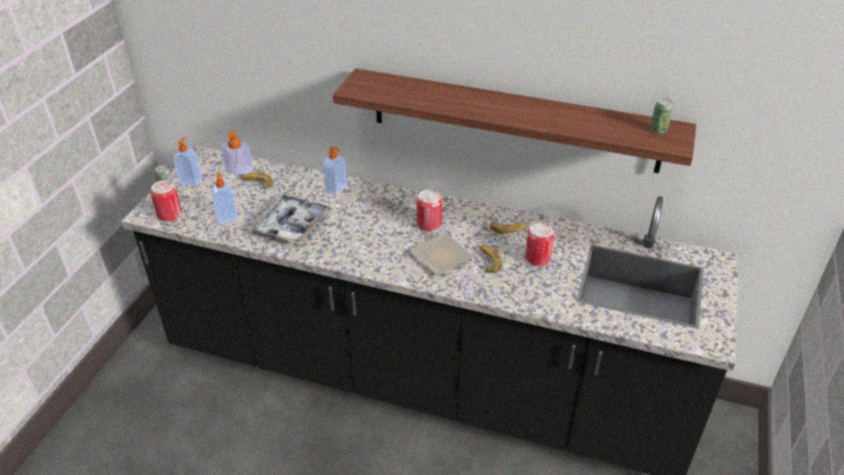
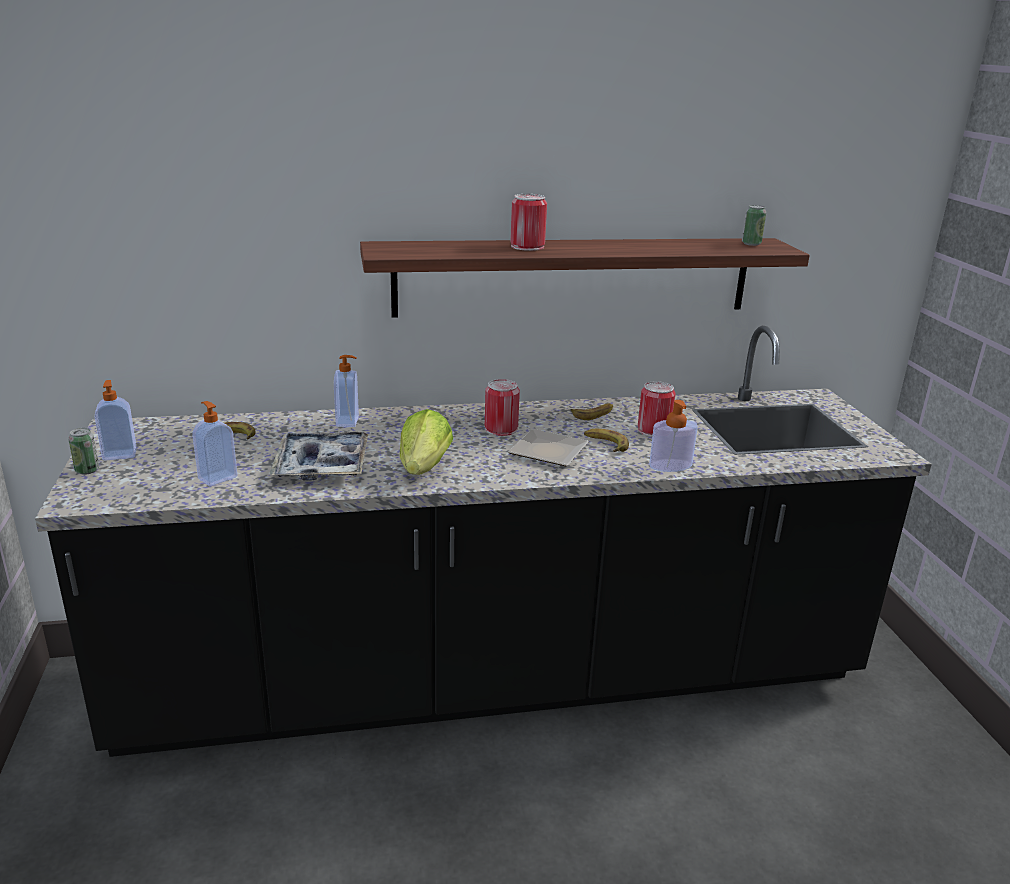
camera: 30 degrees left, 15 degrees down
can [150,180,182,222] -> can moved to [510,194,547,251]
soap dispenser [221,131,253,175] -> soap dispenser moved to [649,400,698,472]
none -> lettuce [400,409,453,475]

